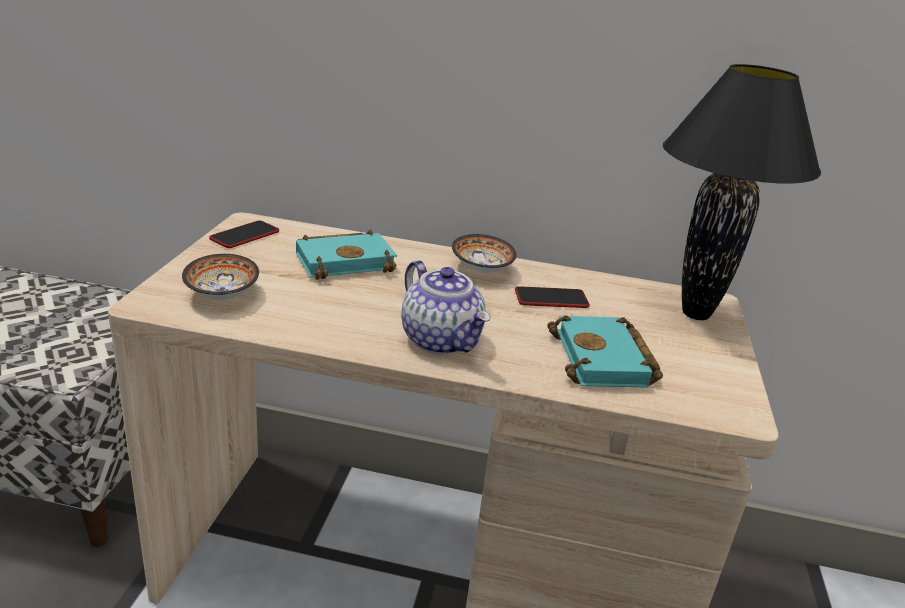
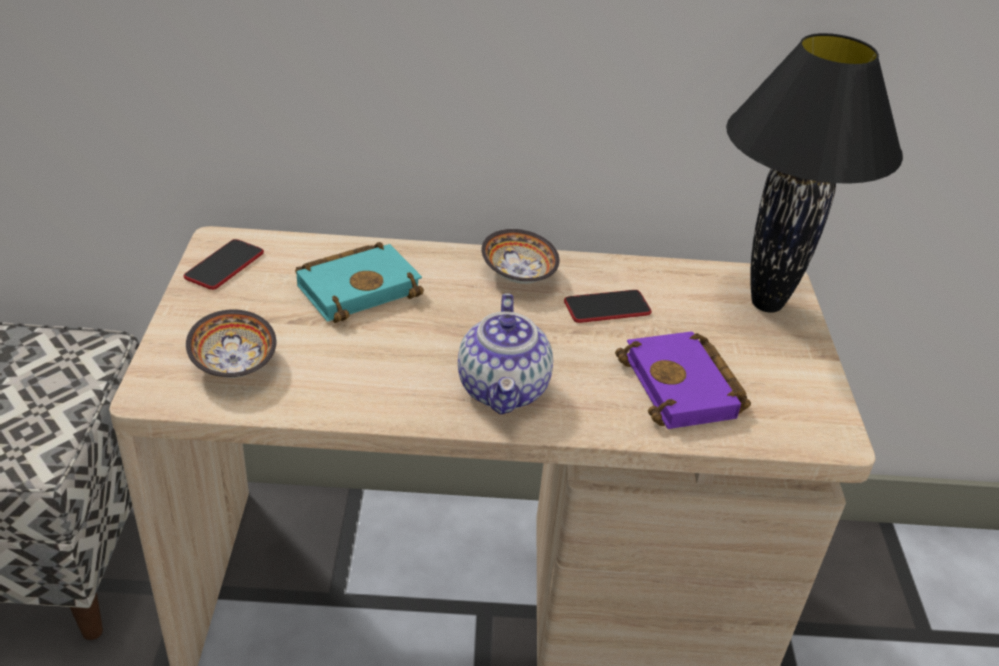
camera: 10 degrees left, 10 degrees up
teapot [401,260,491,355] -> teapot turned 45 degrees clockwise [458,293,553,415]
turquoise book [547,315,663,388] -> purple book [615,332,751,429]

